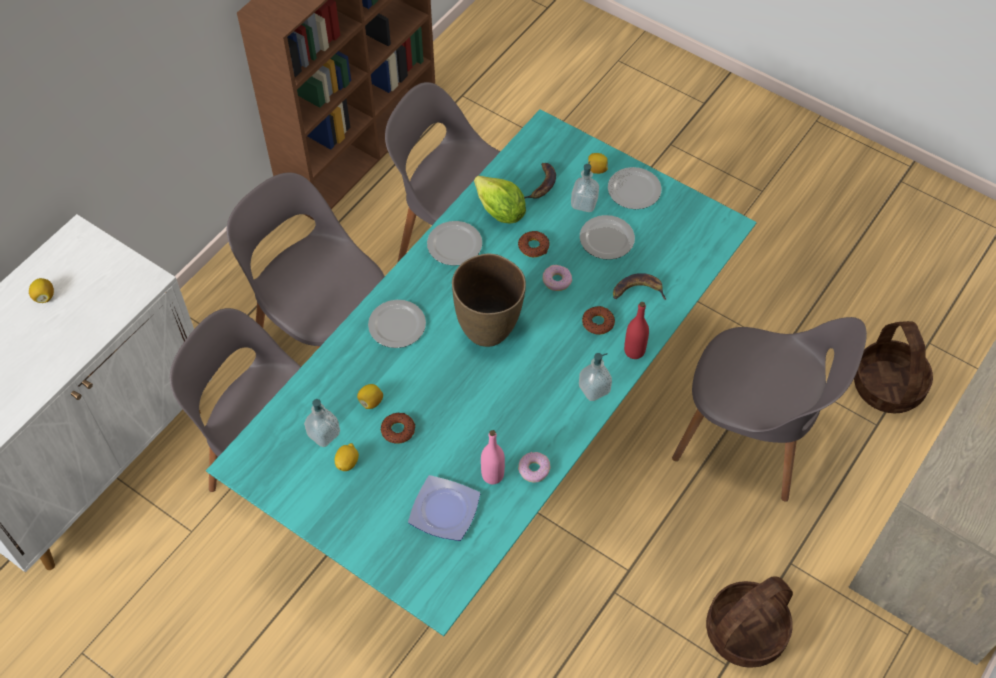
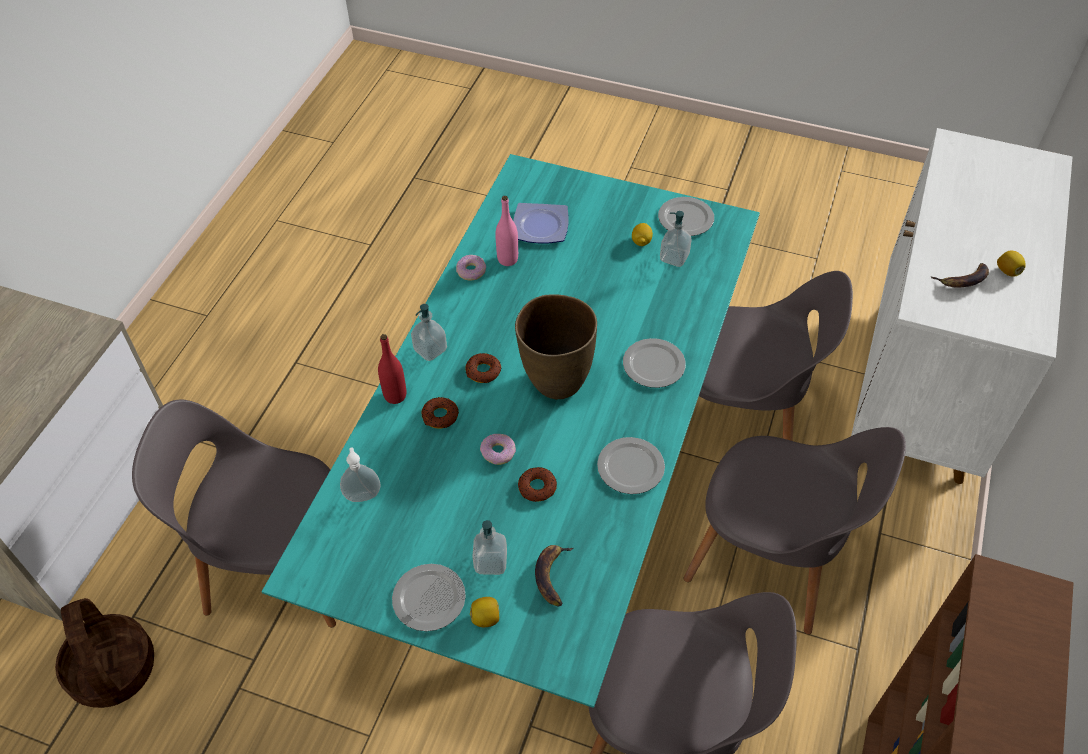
camera: 165 degrees right, 5 degrees down
lemon [357,384,383,409] -> none
donut [381,413,416,444] -> donut moved to [465,353,501,383]
lettuce [474,175,526,224] -> none
plate [580,215,635,260] -> plate moved to [658,197,714,236]
banana [613,273,667,300] -> banana moved to [931,263,989,288]
basket [706,576,793,668] -> none
none -> soap dispenser [340,447,381,502]

